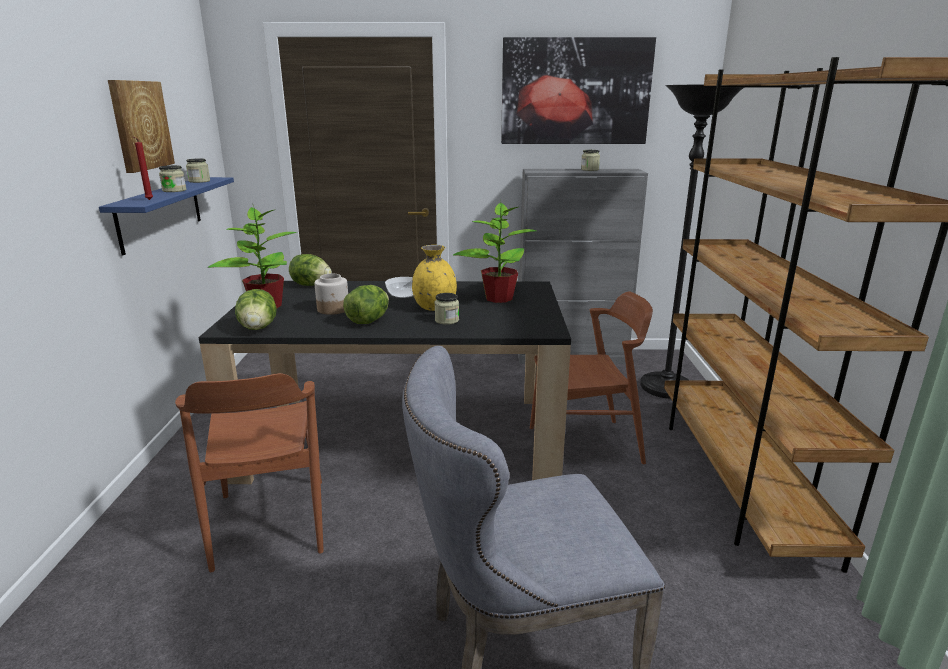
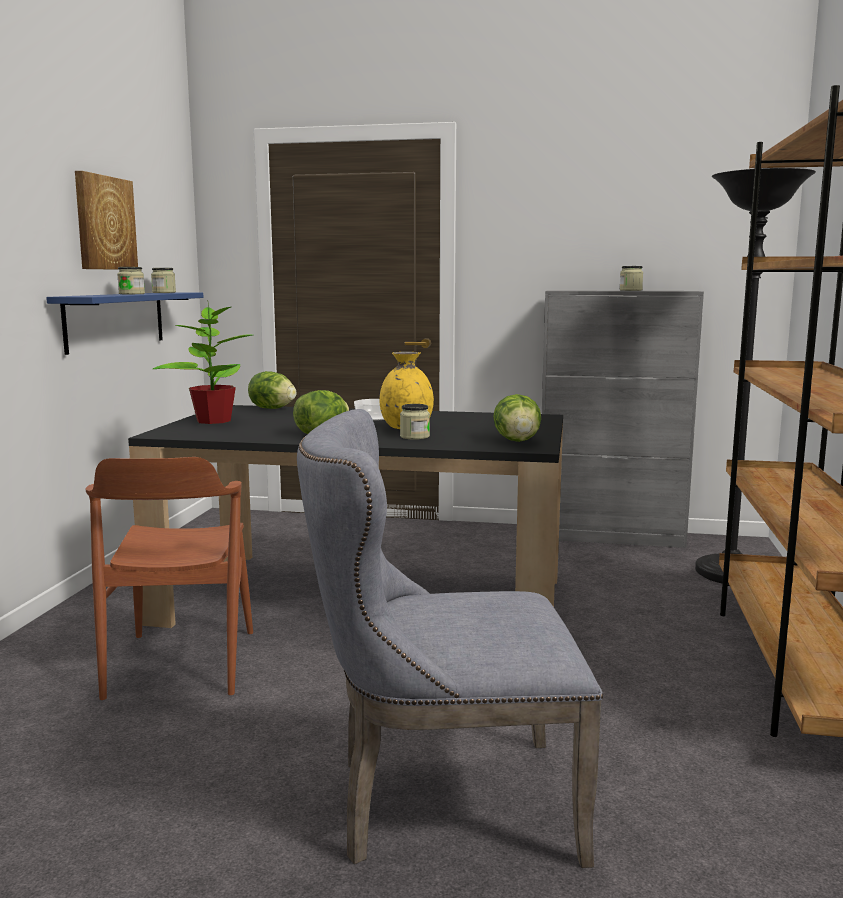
camera: 10 degrees right, 10 degrees down
red candle [134,137,153,200] -> none
lettuce [235,289,277,330] -> lettuce moved to [493,394,541,442]
jar [314,274,348,315] -> none
potted plant [453,199,536,303] -> none
picture [501,37,656,144] -> none
brown chair [530,291,653,464] -> none

